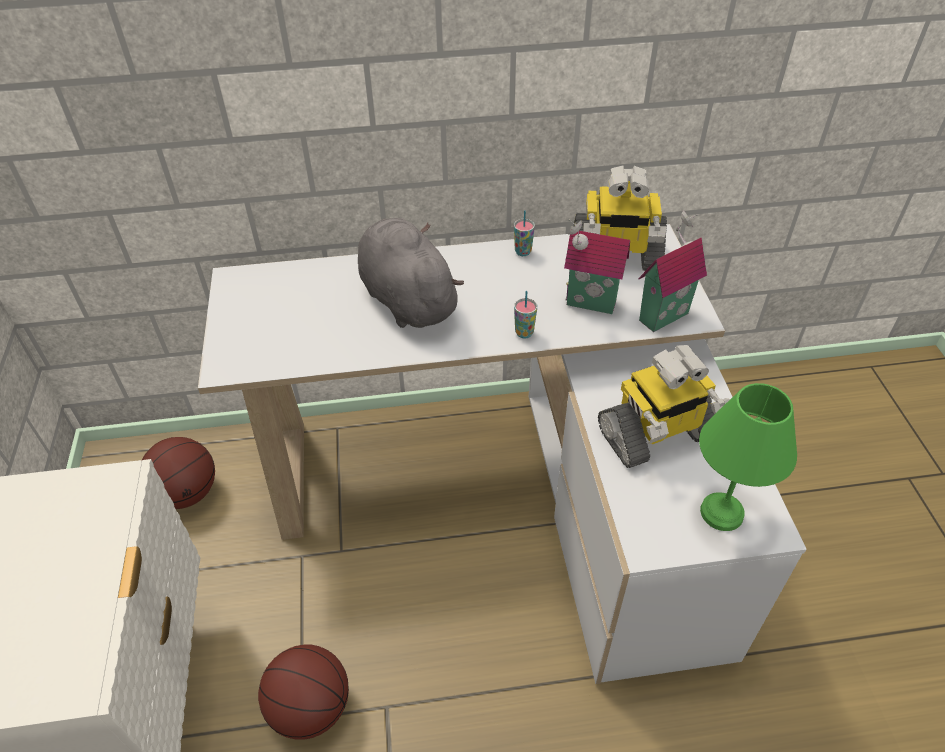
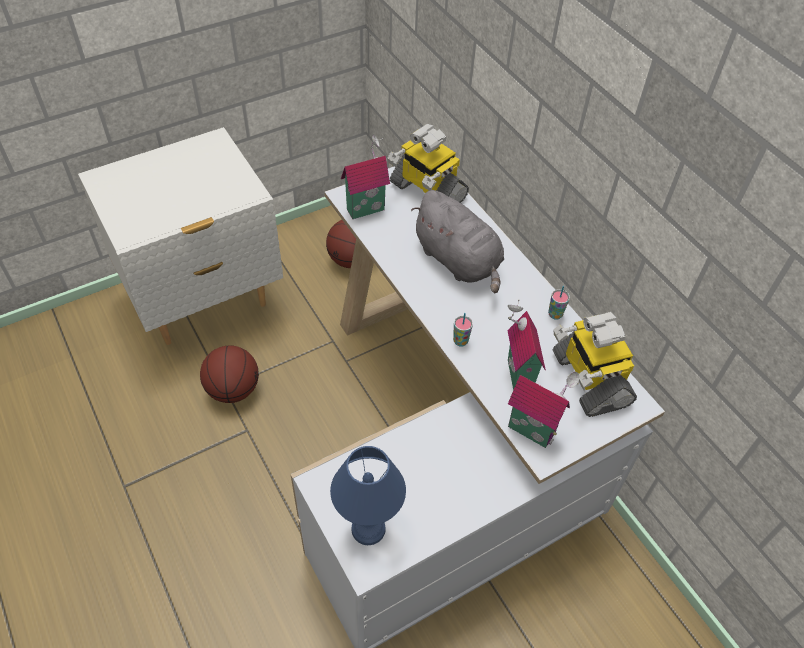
camera: 65 degrees right, 5 degrees up
grey plush toy [358,218,464,328] -> grey plush toy turned 105 degrees clockwise [411,190,504,293]
toy robot [598,345,730,468] -> toy robot moved to [387,124,469,203]
green table lamp [699,383,797,531] -> blue table lamp [330,446,406,545]
none -> toy house [341,134,390,219]

